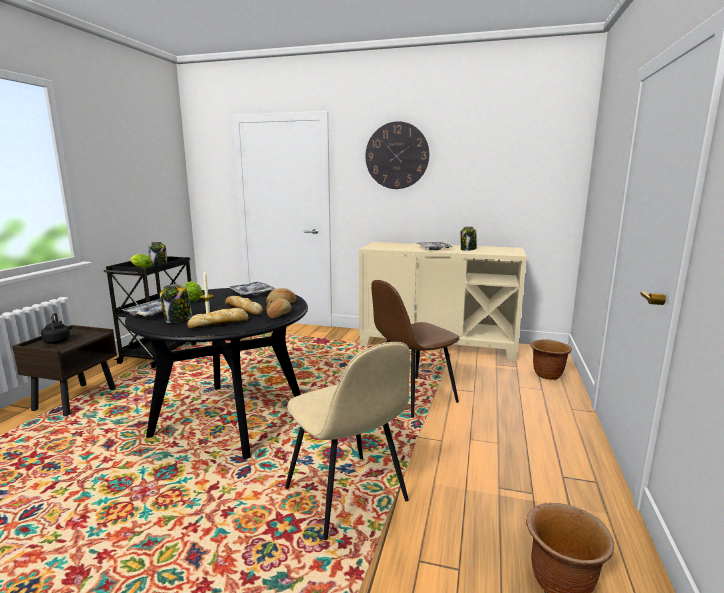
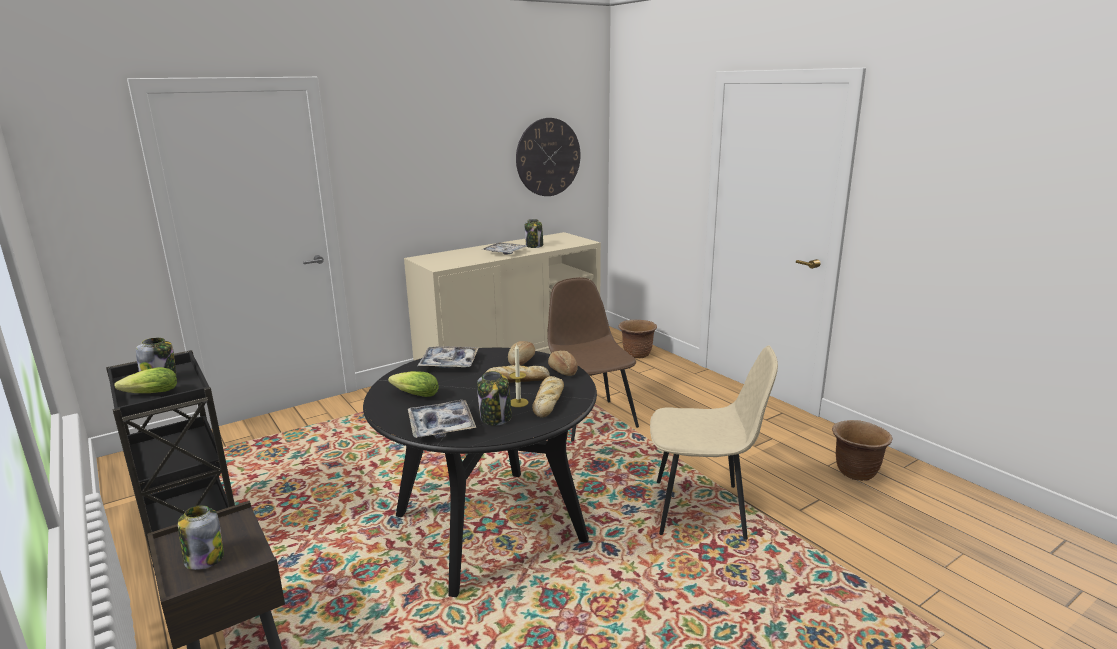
camera: 50 degrees left, 5 degrees up
black kettle [41,313,70,344] -> jar [178,505,224,570]
wall clock [365,121,429,189] -> wall clock moved to [516,118,581,196]
brown chair [371,280,460,418] -> brown chair turned 150 degrees clockwise [547,277,639,442]

